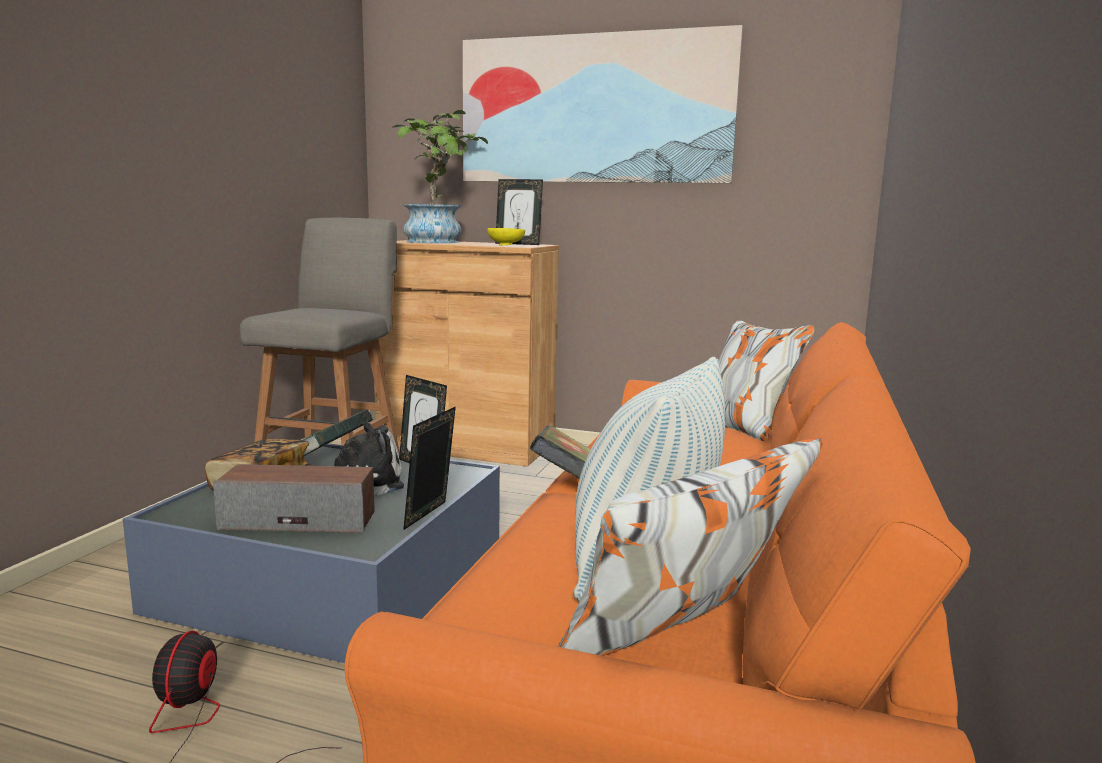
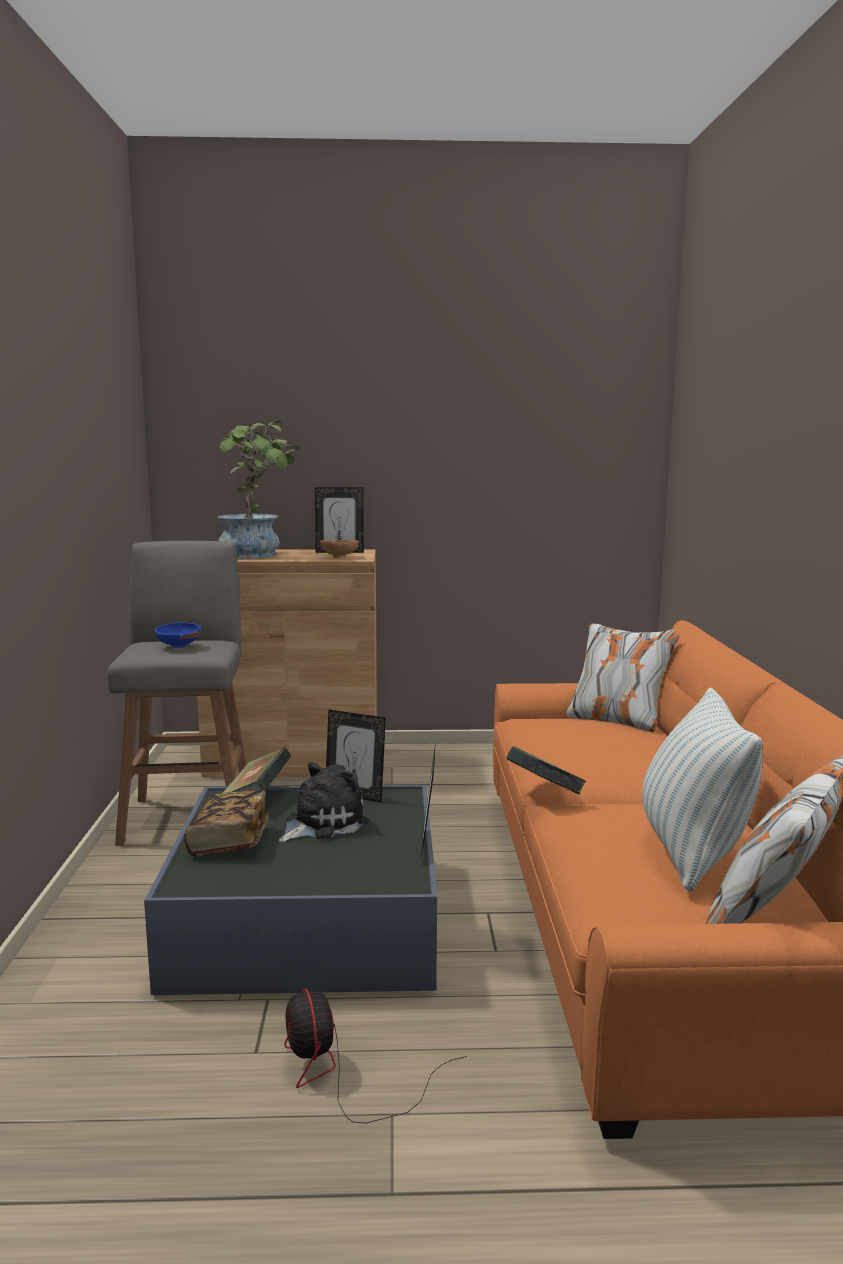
camera: 20 degrees left, 0 degrees up
speaker [213,464,375,533] -> none
picture [463,25,743,183] -> none
yellow bowl [487,228,525,246] -> brown bowl [320,540,359,558]
none -> blue bowl [155,622,201,648]

